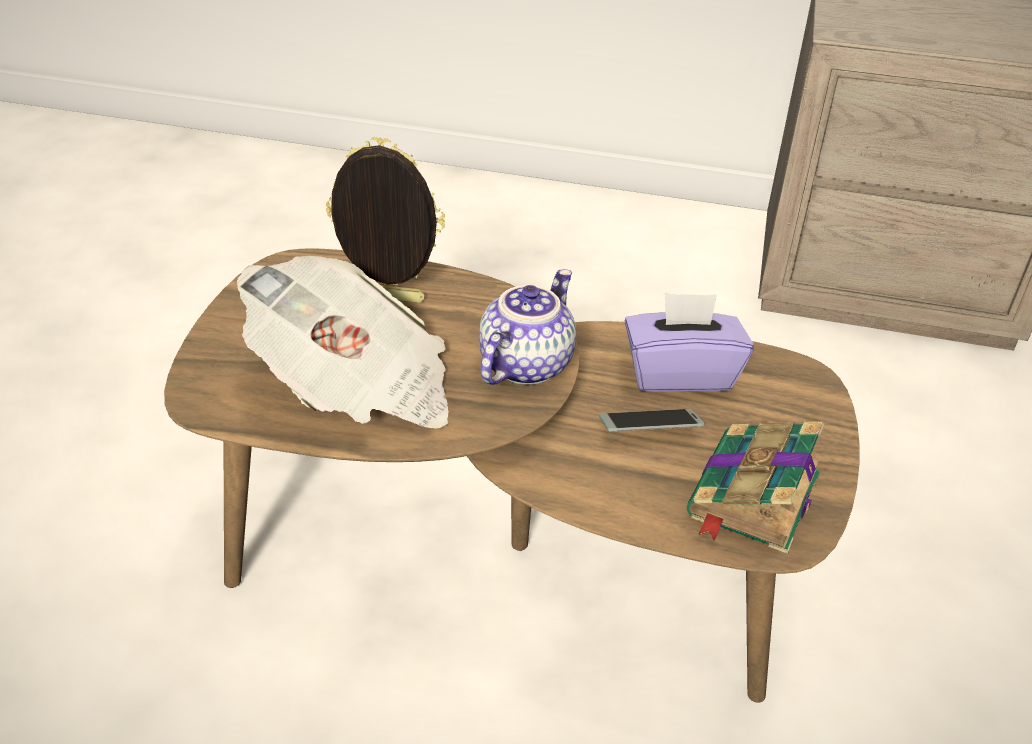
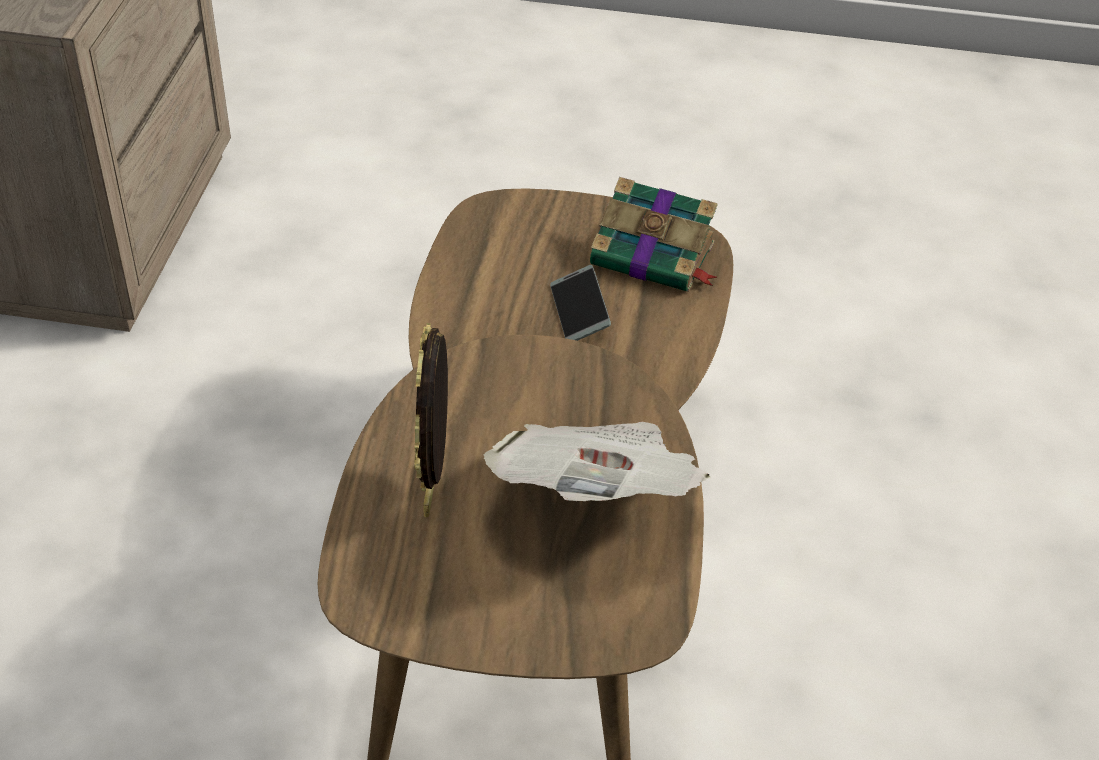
camera: 95 degrees left, 5 degrees up
teapot [479,269,576,385] -> none
purple tissue box [625,293,754,392] -> none

